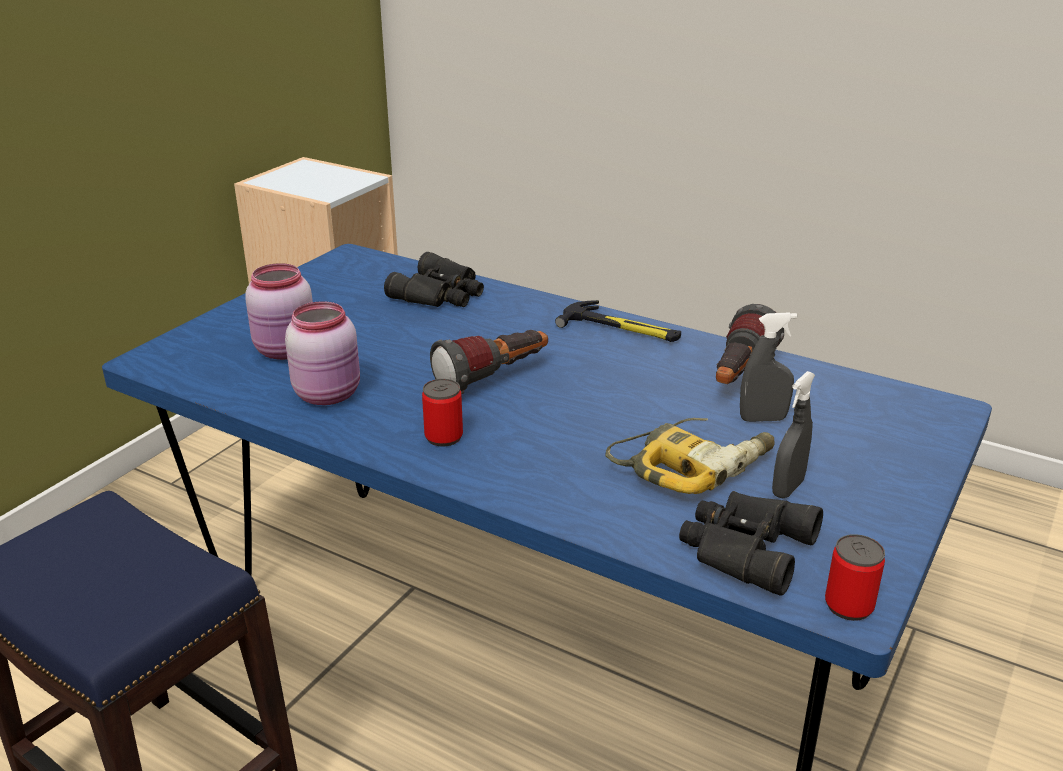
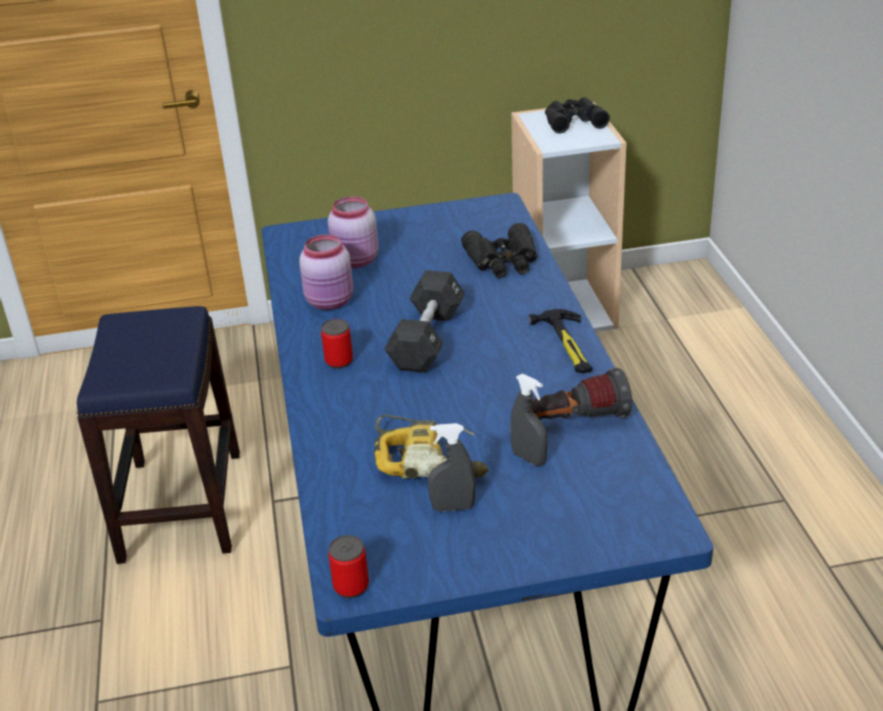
camera: 50 degrees right, 5 degrees up
flashlight [430,330,548,395] -> black dumbbell [384,270,465,373]
black binoculars [679,491,823,595] -> black binoculars moved to [545,97,610,134]

